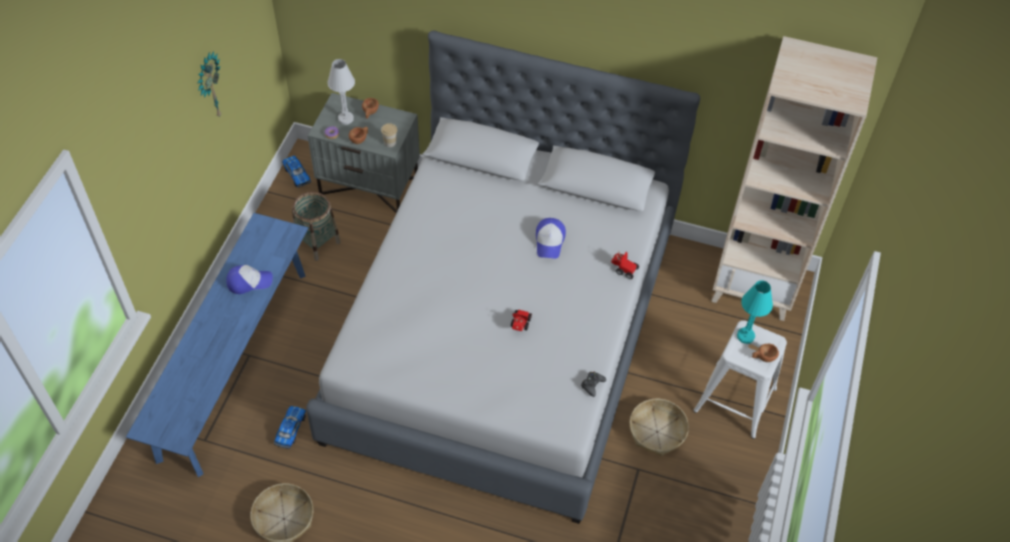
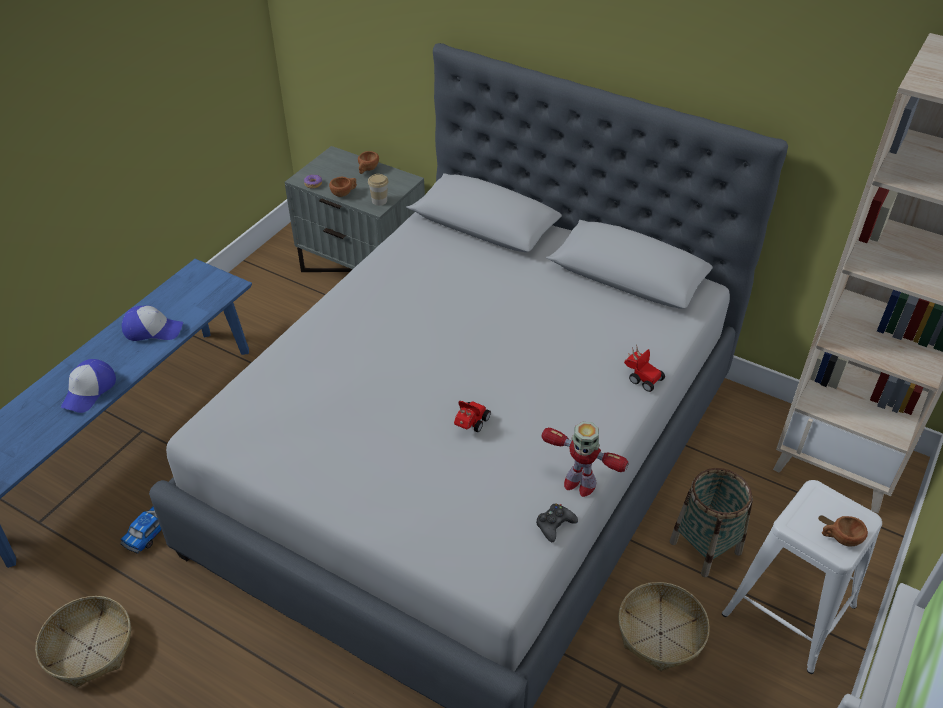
camera: 15 degrees right, 10 degrees down
wall clock [198,51,222,117] -> none
toy car [282,156,311,188] -> none
basket [292,192,341,261] -> basket moved to [670,468,753,577]
white table lamp [328,59,355,125] -> none
cap [536,218,566,259] -> cap moved to [61,359,116,413]
turquoise table lamp [737,280,773,344] -> none
none -> toy robot [541,422,629,497]

